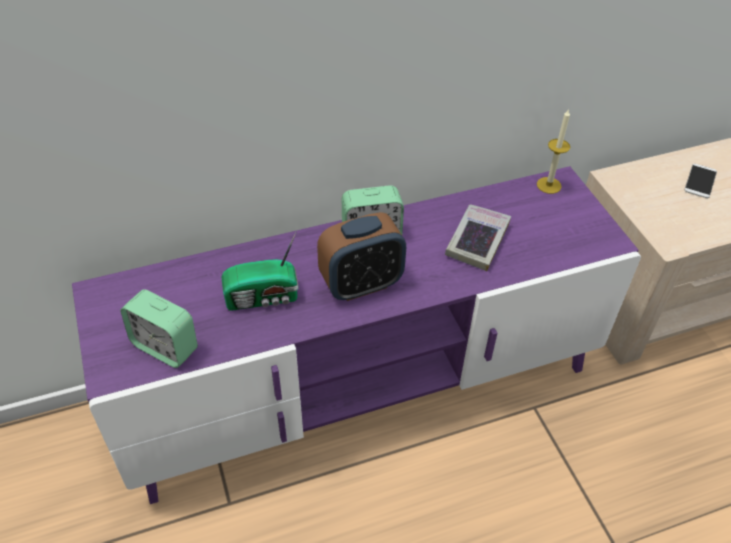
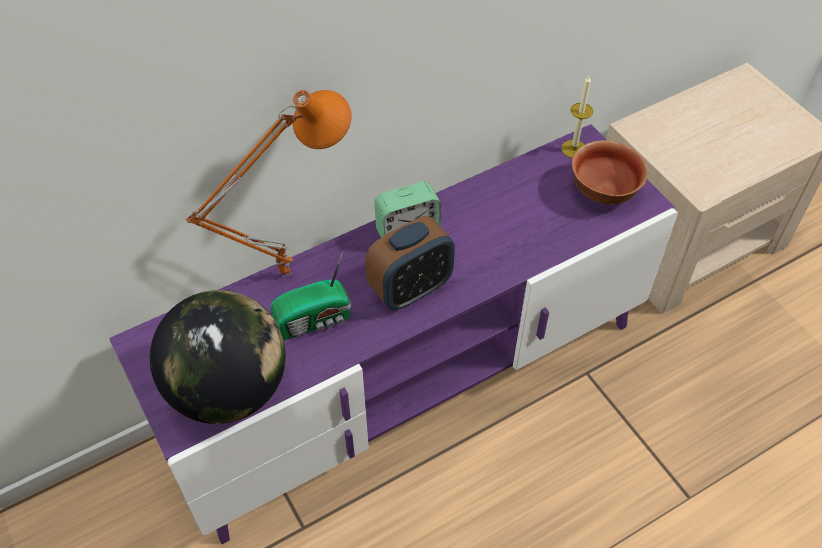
camera: 10 degrees left, 5 degrees up
alarm clock [120,289,198,368] -> globe [150,290,286,424]
book [445,204,511,271] -> none
phone [684,164,717,198] -> none
none -> orange table lamp [186,90,352,277]
none -> bowl [572,140,648,205]

